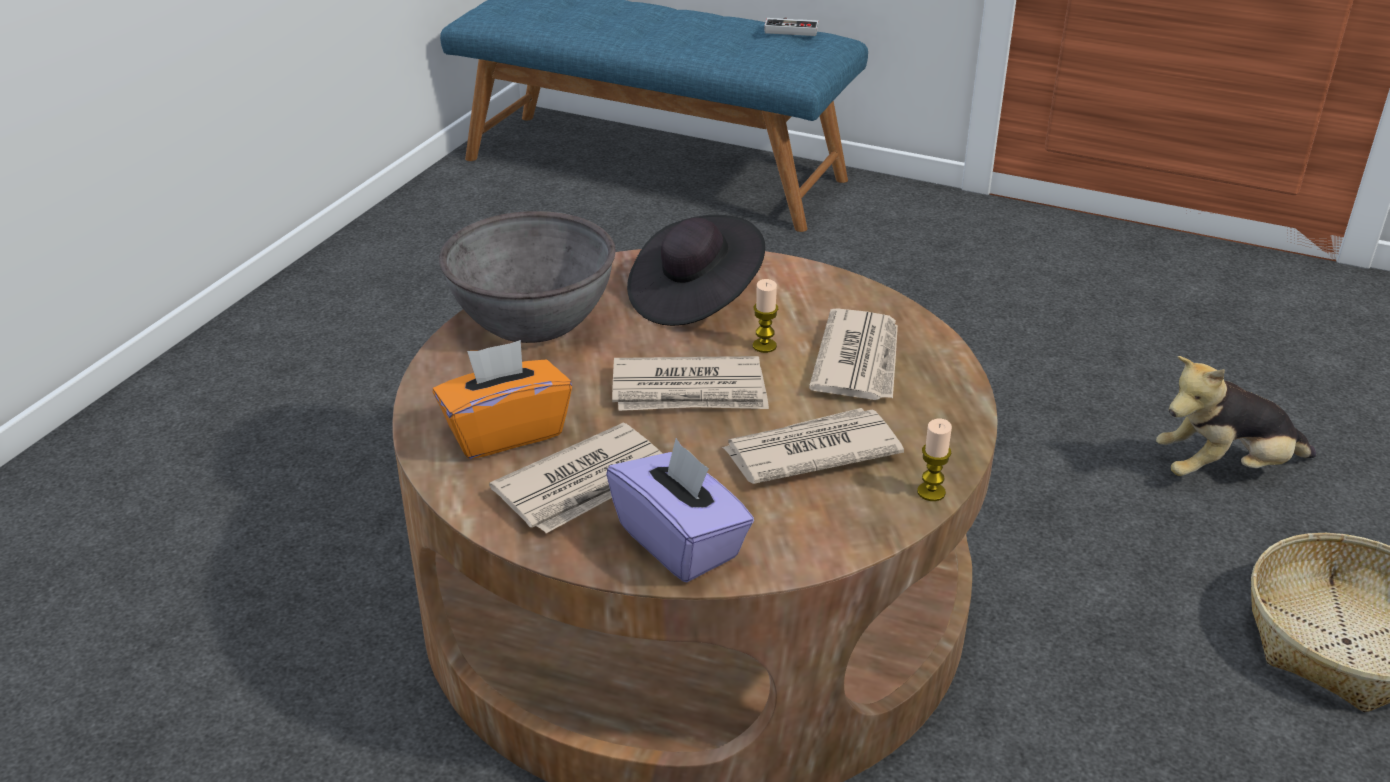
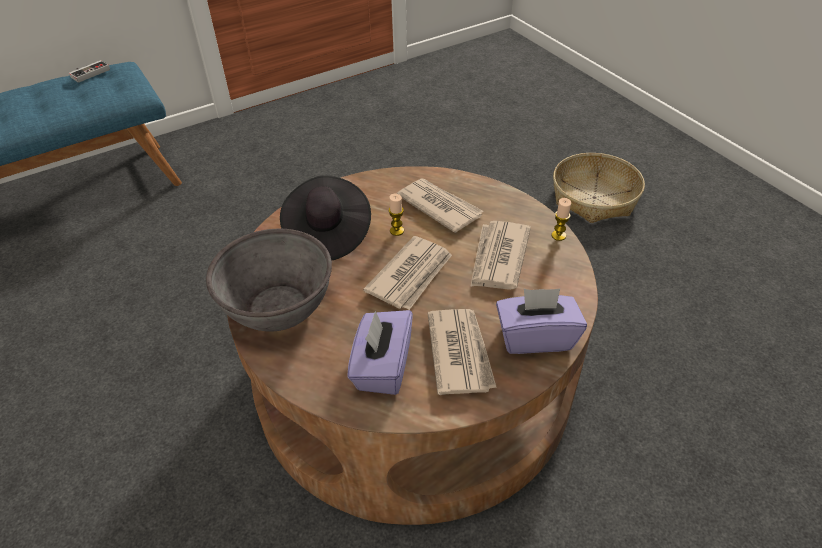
camera: 55 degrees left, 10 degrees up
orange tissue box [433,340,572,459] -> purple tissue box [347,310,413,395]
plush toy [1156,356,1316,476] -> none

